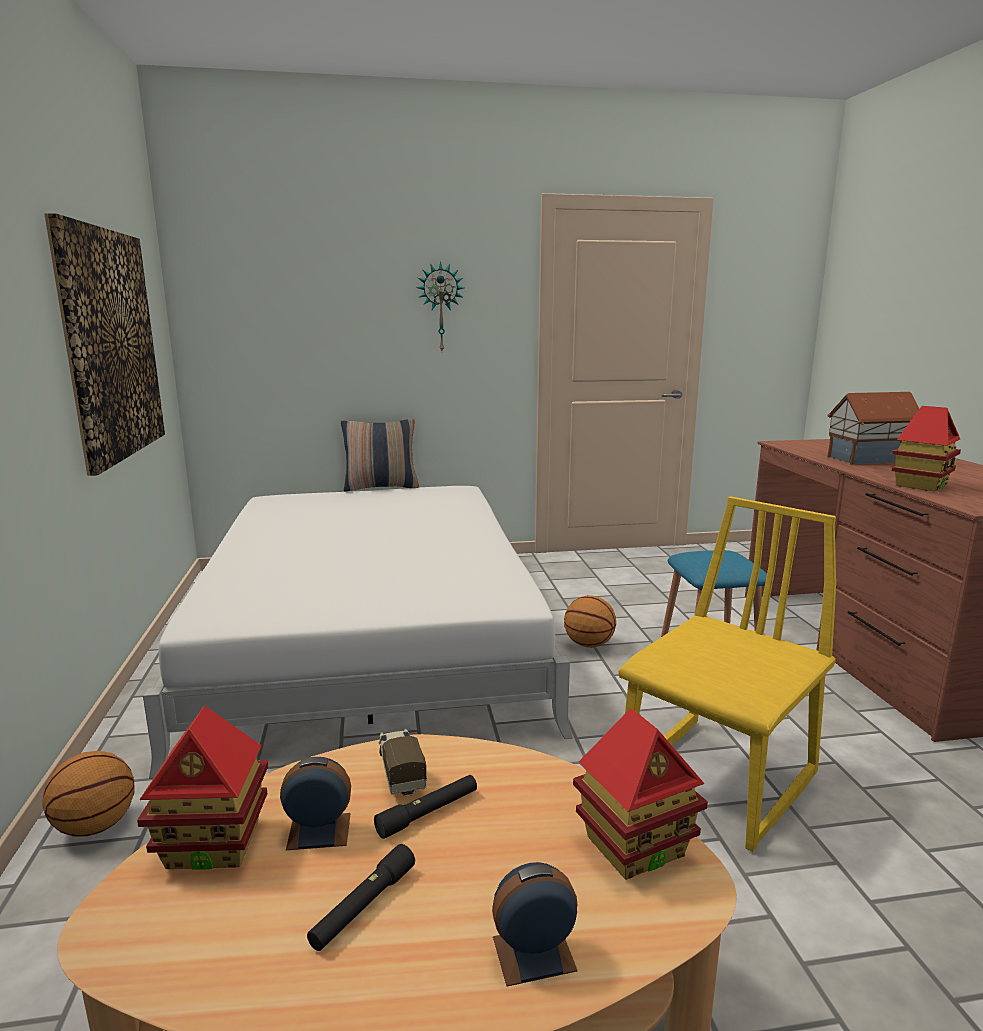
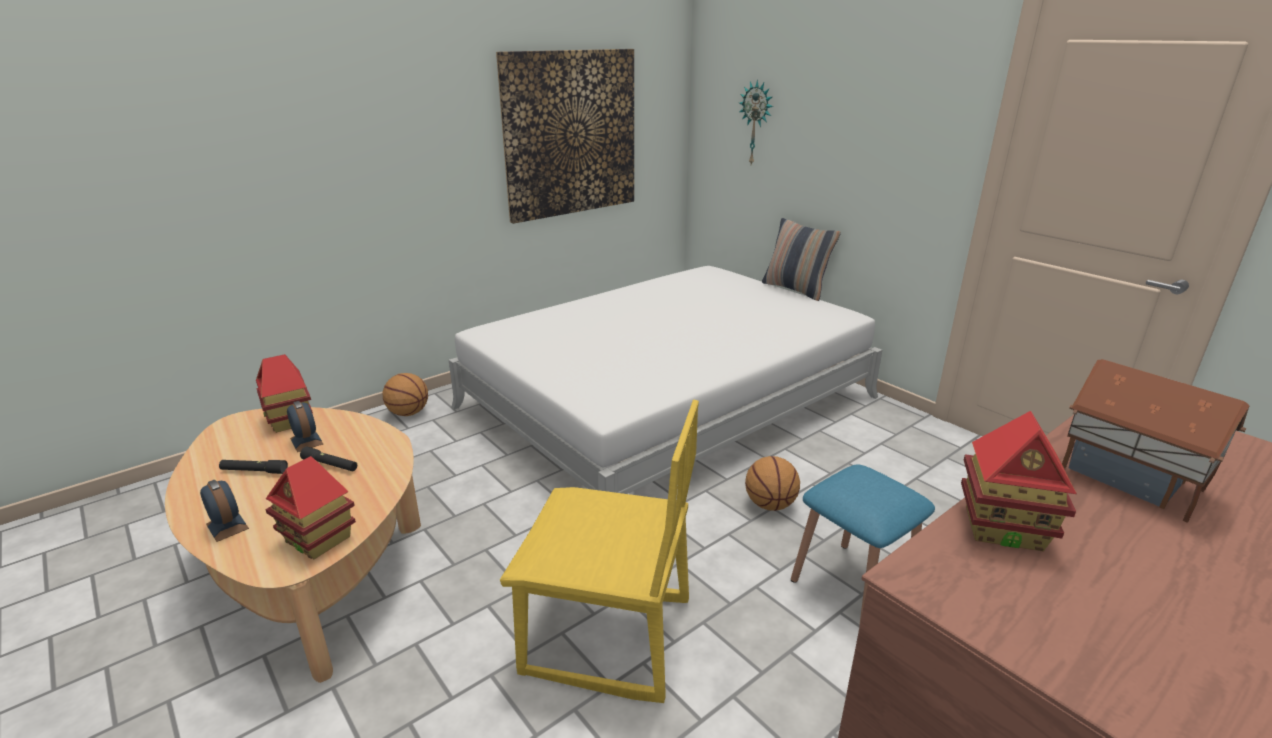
camera: 60 degrees right, 10 degrees up
toy truck [379,729,427,797] -> none
wall clock [416,262,464,351] -> wall clock moved to [739,80,773,165]

